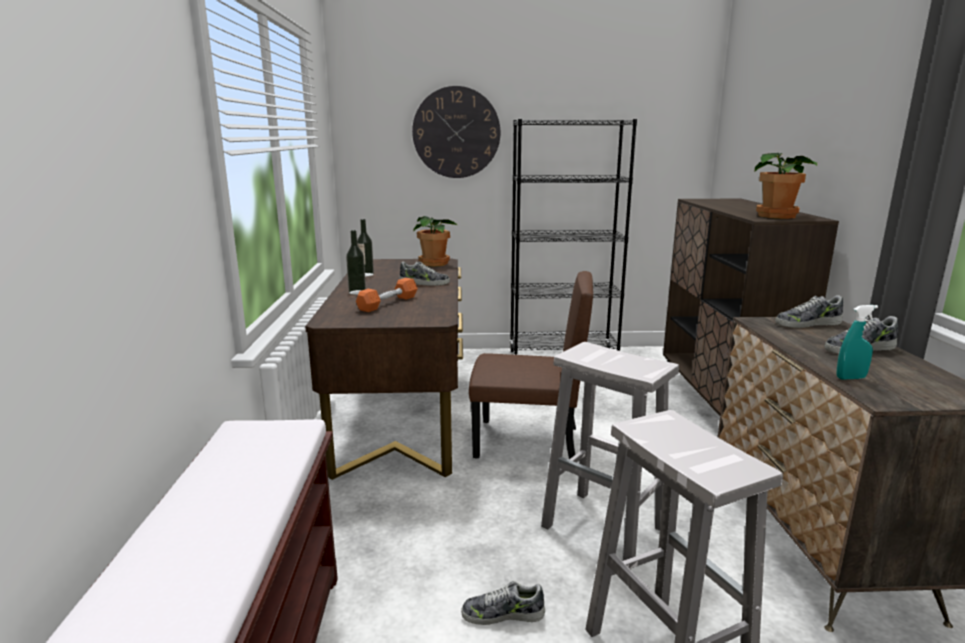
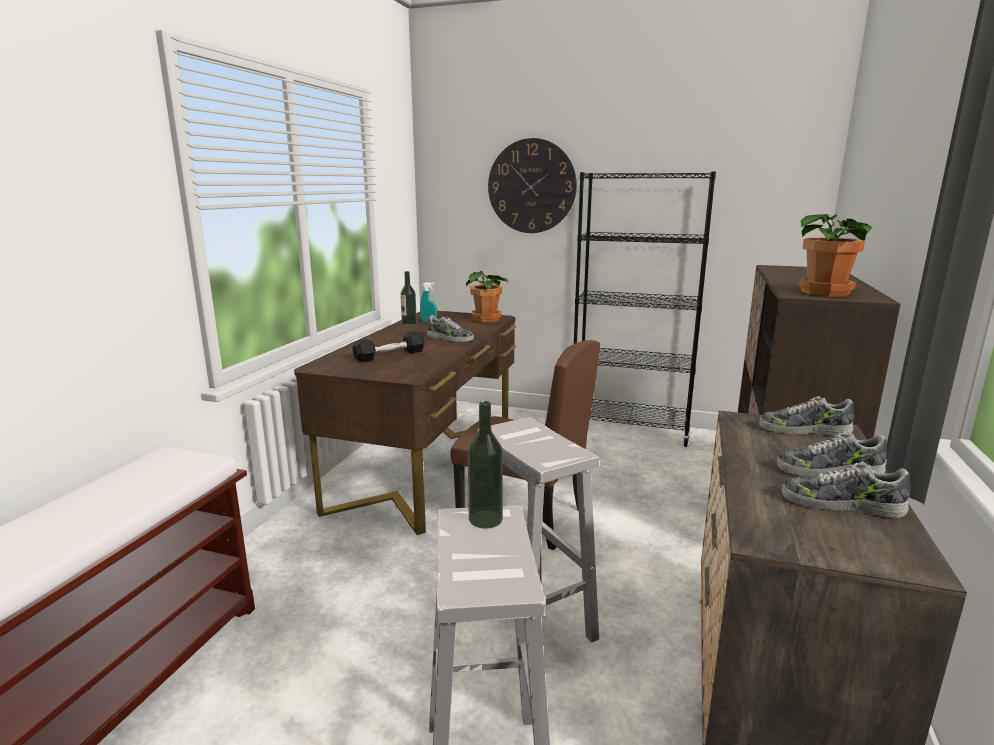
camera: 20 degrees right, 0 degrees up
bottle [346,230,366,295] -> bottle moved to [468,401,503,529]
orange dumbbell [356,278,418,312] -> black dumbbell [352,332,425,362]
shoe [461,581,545,625] -> shoe moved to [782,462,910,518]
turquoise spray bottle [837,305,878,380] -> turquoise spray bottle moved to [420,282,437,322]

